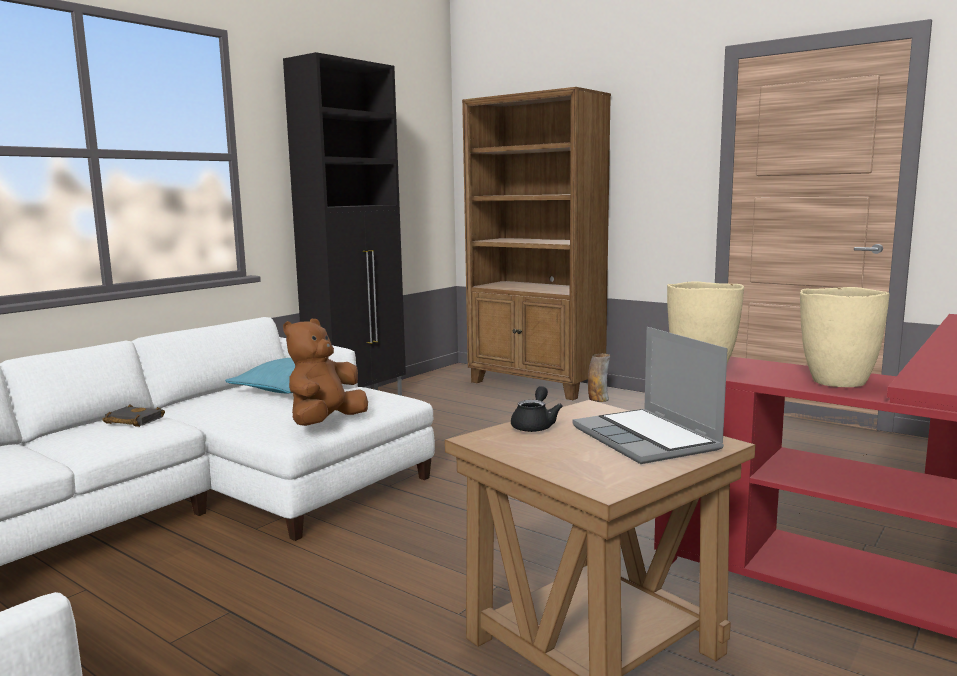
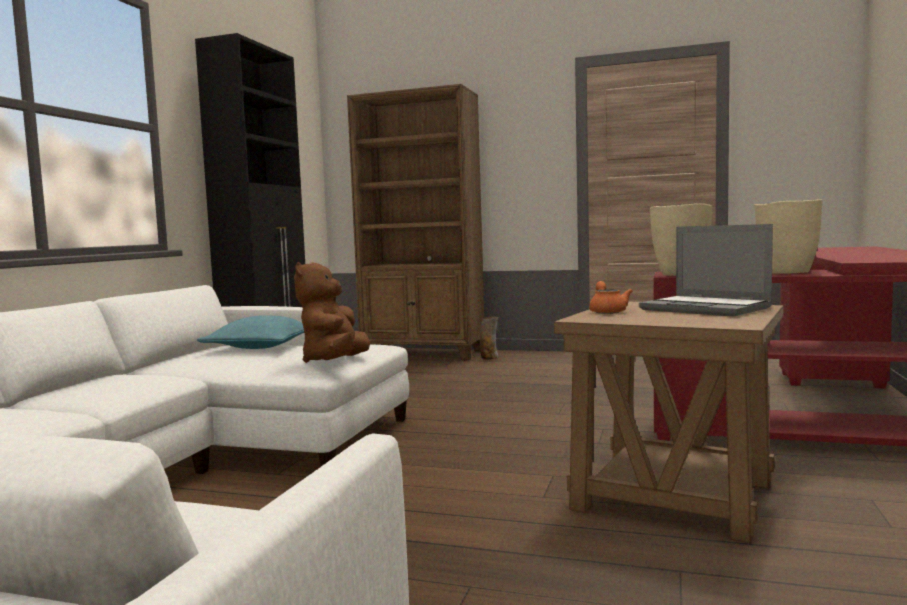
camera: 20 degrees left, 5 degrees down
black book [102,404,165,427] -> none
black teapot [511,386,563,432] -> orange teapot [589,281,632,314]

